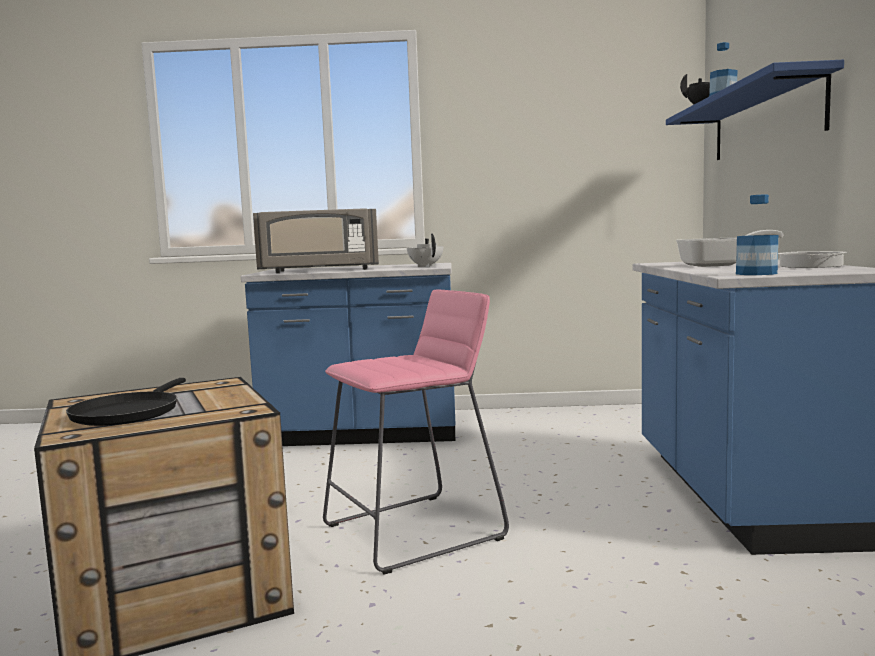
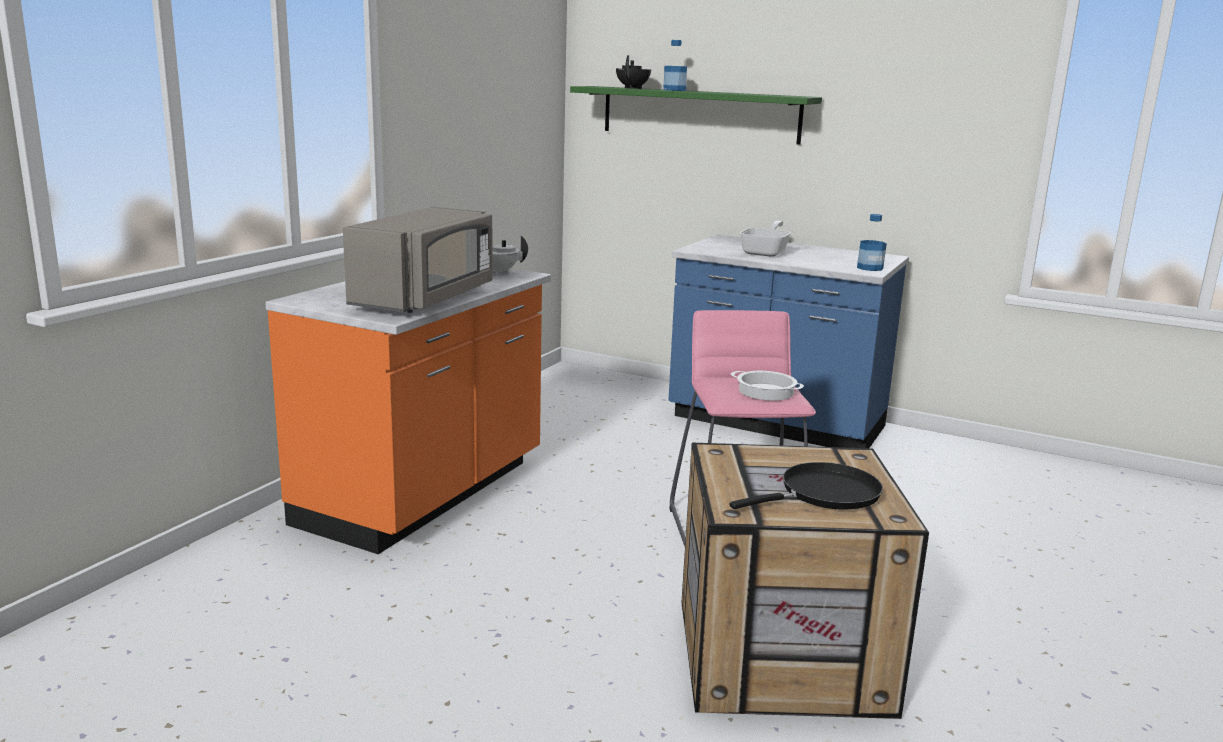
camera: 65 degrees left, 10 degrees up
black frying pan [66,378,186,426] -> black frying pan turned 60 degrees counterclockwise [730,462,883,510]
blue counter [241,263,455,446] -> orange counter [265,268,551,554]
blue shelf [666,60,844,160] -> green shelf [570,86,822,145]
cooking pot [778,251,847,268] -> cooking pot moved to [731,371,804,400]

